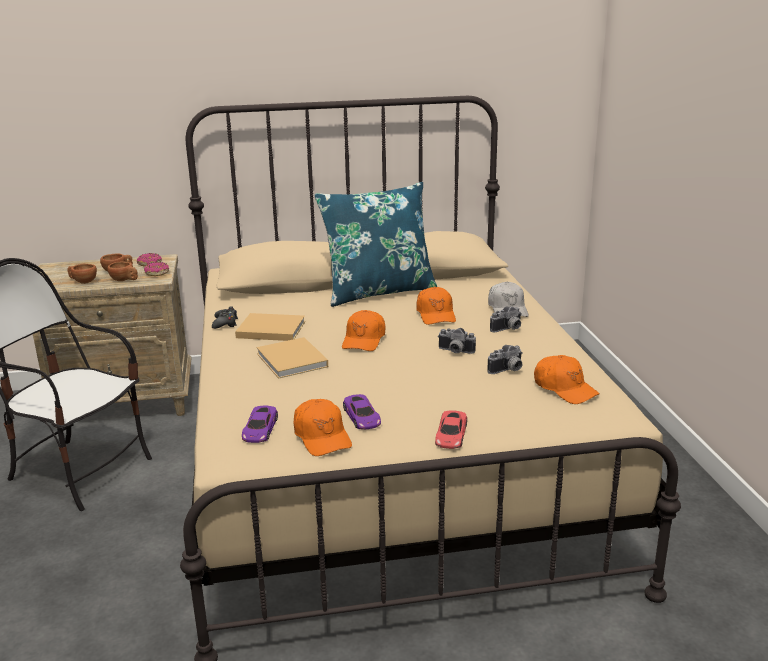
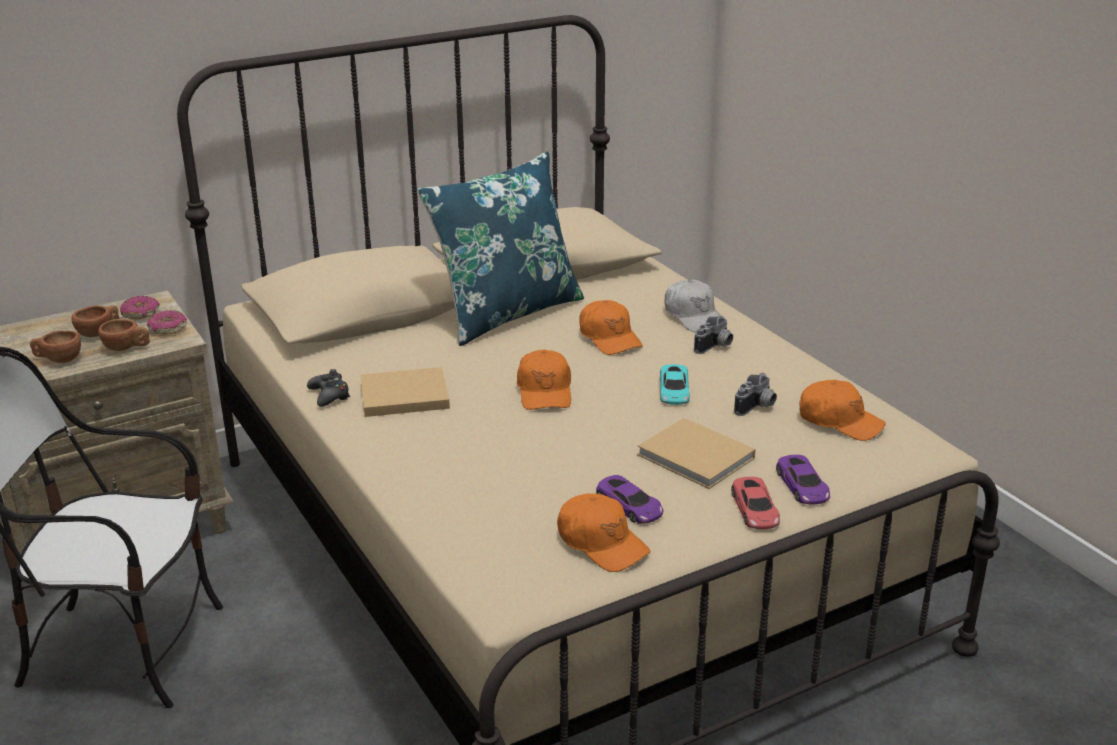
camera: 20 degrees left, 5 degrees up
purple toy car [242,406,278,443] -> purple toy car moved to [776,455,830,505]
beige book [256,337,328,379] -> beige book moved to [637,418,756,489]
camera [438,328,476,354] -> turquoise toy car [660,364,689,405]

